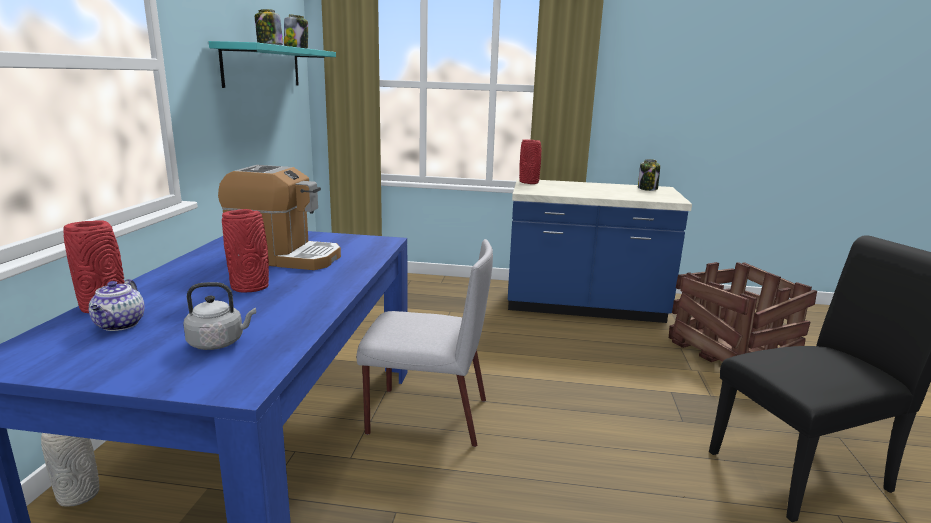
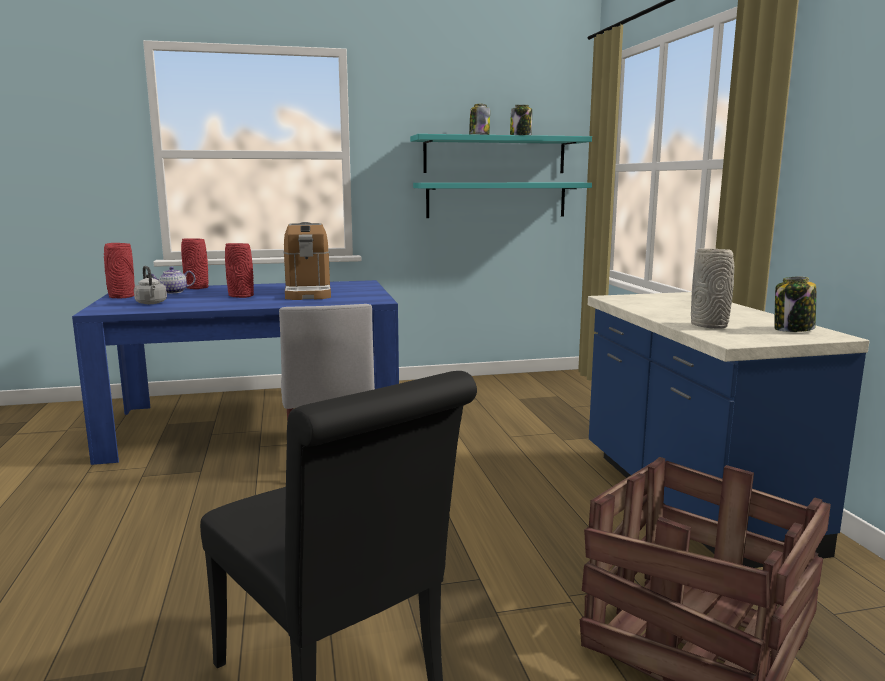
camera: 70 degrees right, 5 degrees down
grey vase [41,433,100,507] -> grey vase moved to [691,248,734,329]
red vase [519,139,541,184] -> red vase moved to [104,243,135,299]
none -> turquoise shelf [413,183,592,218]

